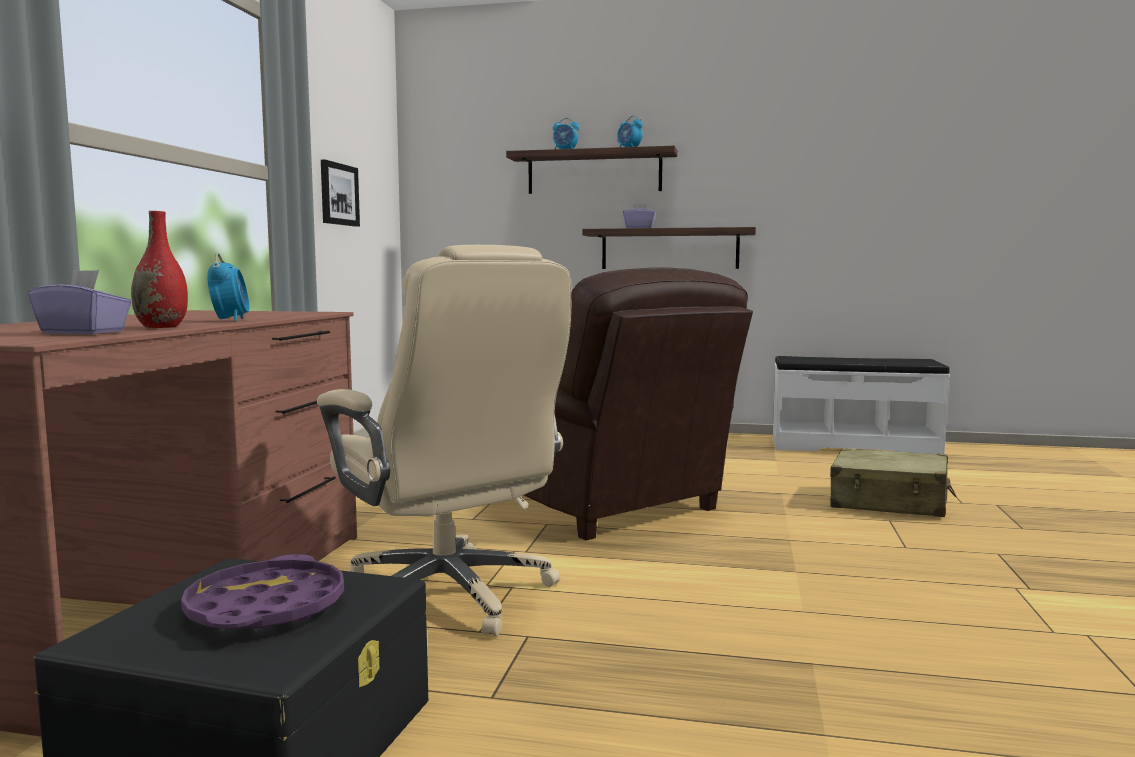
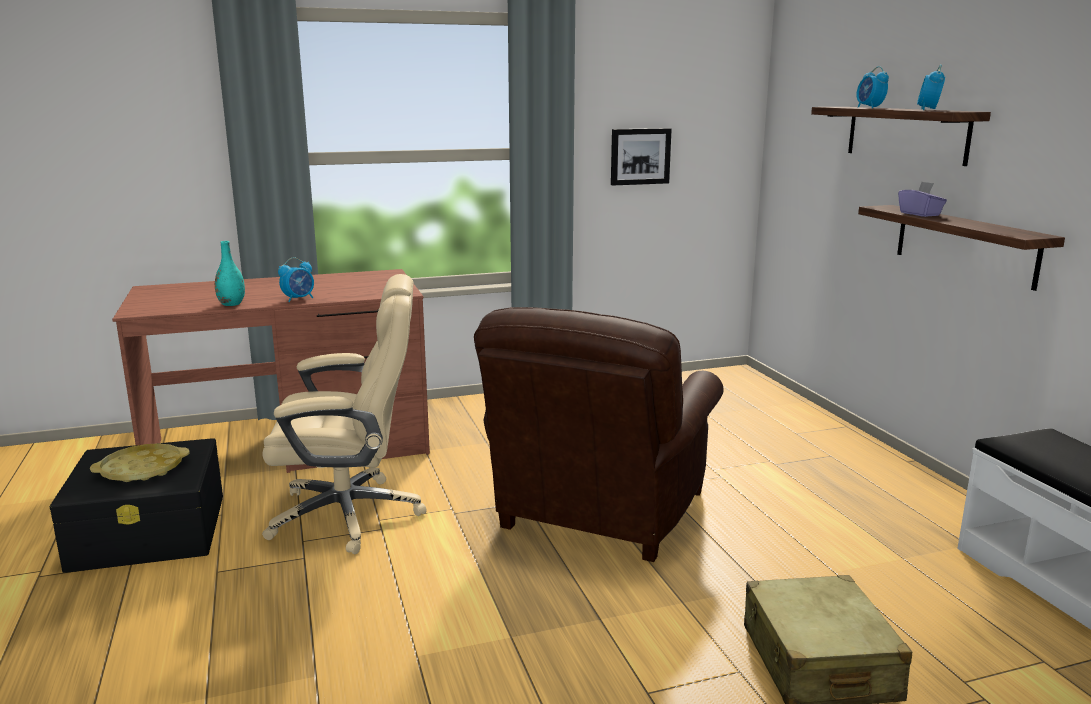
camera: 60 degrees right, 10 degrees up
purple tissue box [28,270,132,334] -> none
red vase [131,211,188,328] -> turquoise vase [215,241,245,306]
purple tray [181,554,344,630] -> yellow tray [90,443,190,482]
beige office chair [317,245,571,637] -> beige office chair turned 120 degrees counterclockwise [262,274,427,554]

